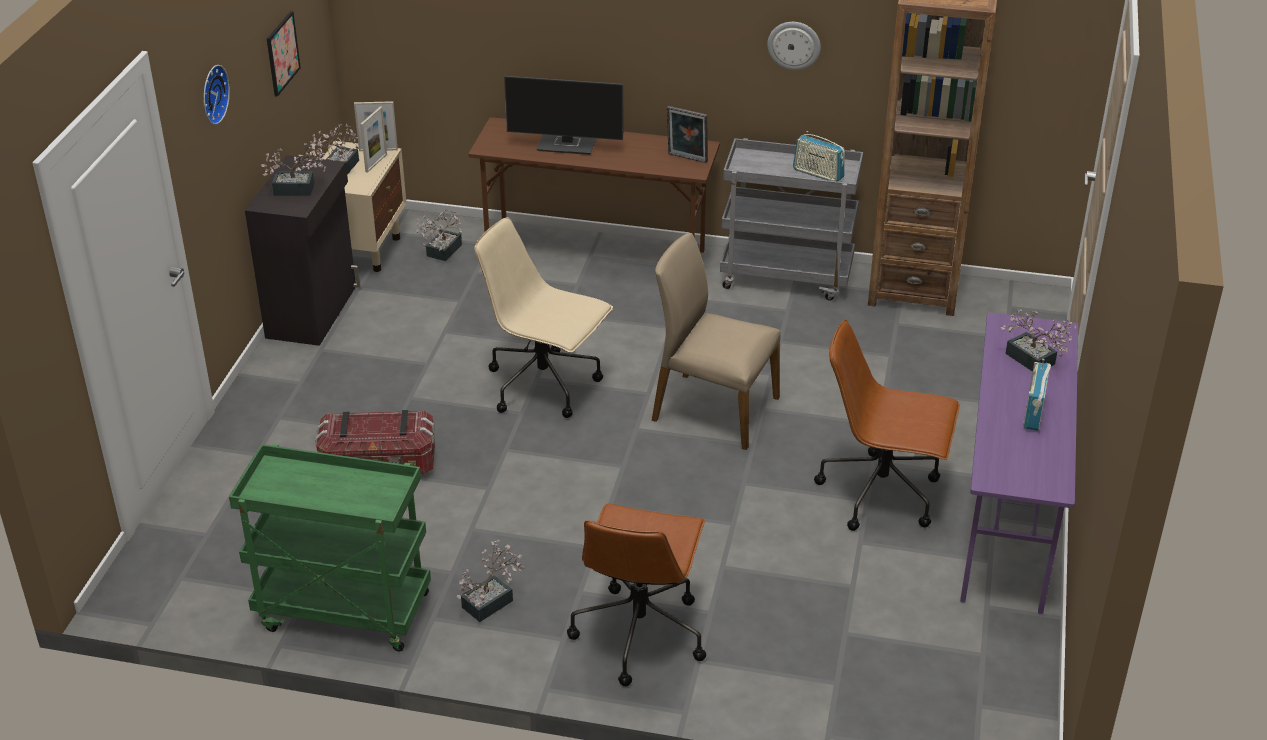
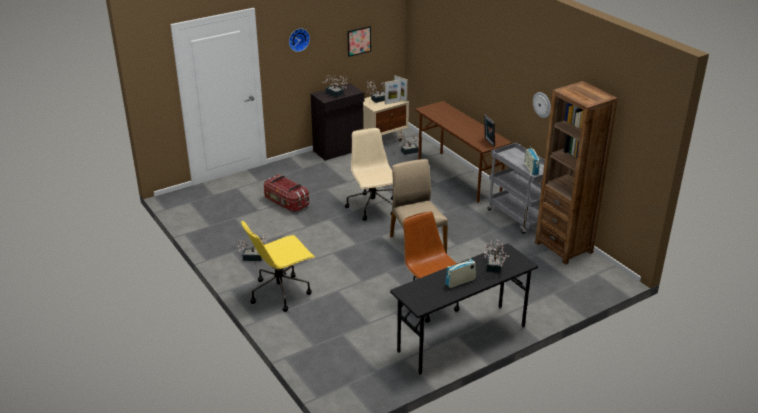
camera: 45 degrees right, 5 degrees down
green cart [229,444,431,652] -> none
monitor [504,76,623,155] -> none
brown office chair [567,503,706,686] -> yellow office chair [241,221,315,312]
purple desk [960,312,1078,615] -> black desk [390,244,538,375]

